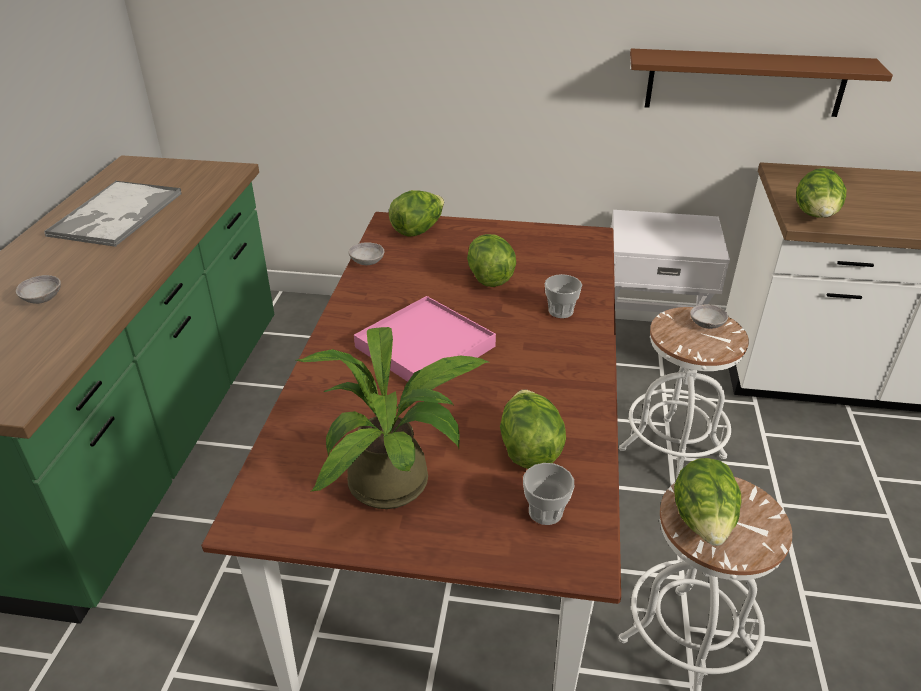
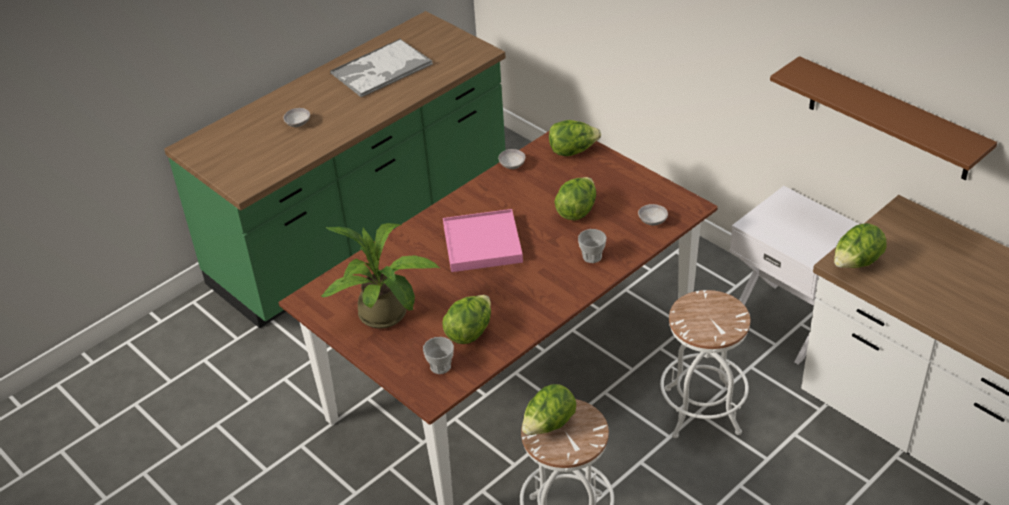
camera: 40 degrees right, 5 degrees up
grey bowl [690,304,728,329] -> grey bowl moved to [638,204,668,226]

